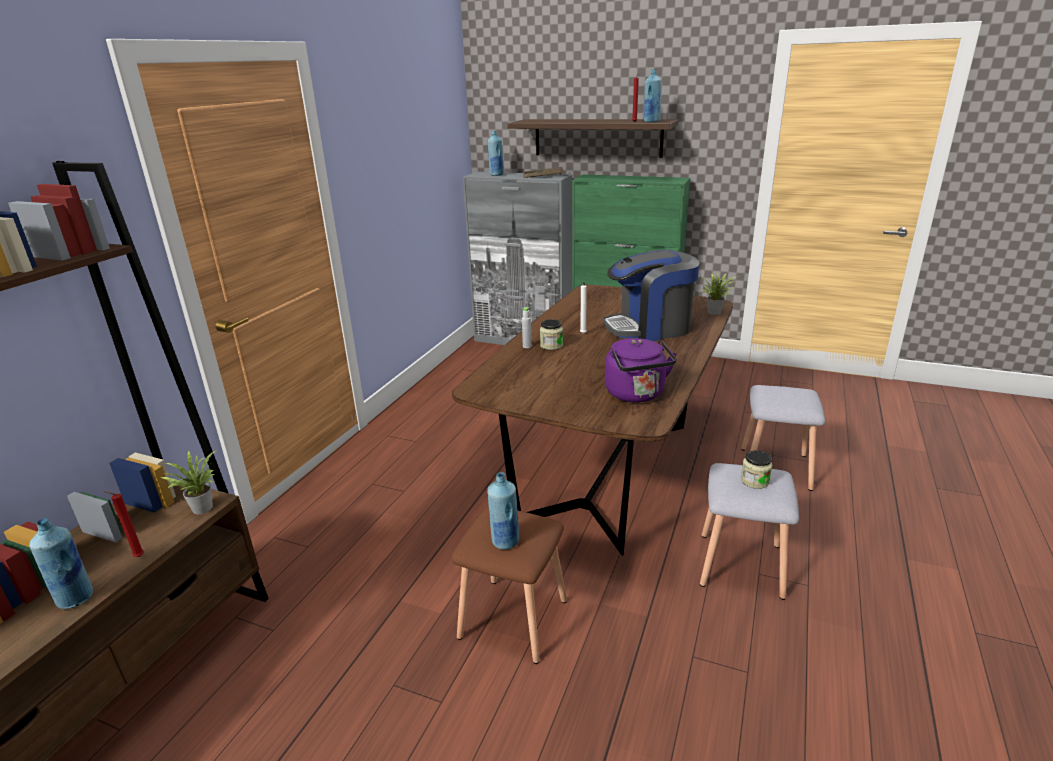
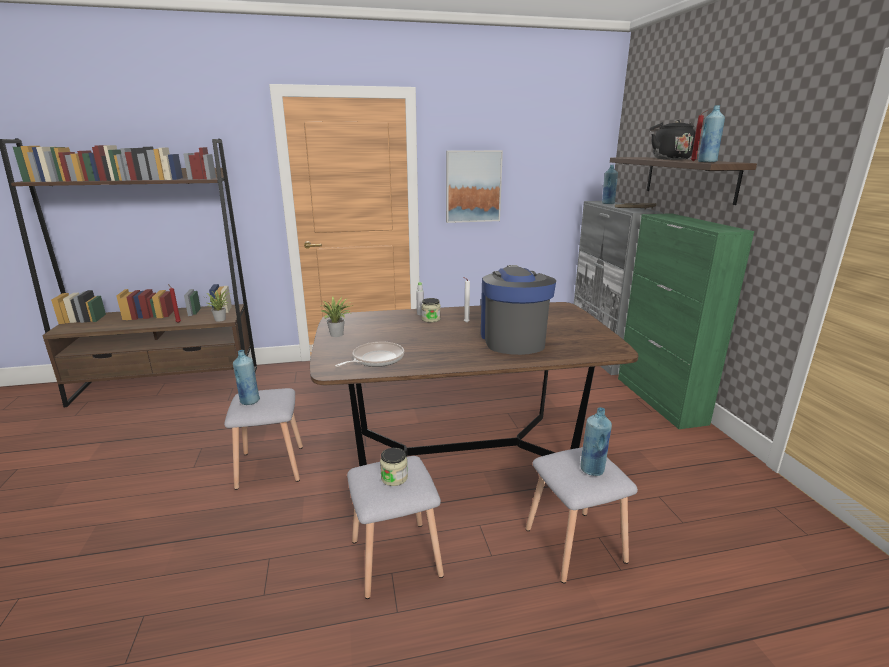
camera: 55 degrees right, 5 degrees down
blue bottle [29,518,93,609] -> blue bottle moved to [580,407,612,476]
brown stool [451,507,567,664] -> grey stool [224,388,303,490]
coffee machine [603,250,699,341] -> coffee machine turned 45 degrees clockwise [481,265,556,355]
purple kettle [605,338,677,402] -> frying pan [335,342,404,367]
potted plant [701,273,735,315] -> potted plant moved to [321,296,355,337]
none -> picture [446,150,503,223]
none -> black kettle [649,120,696,160]

